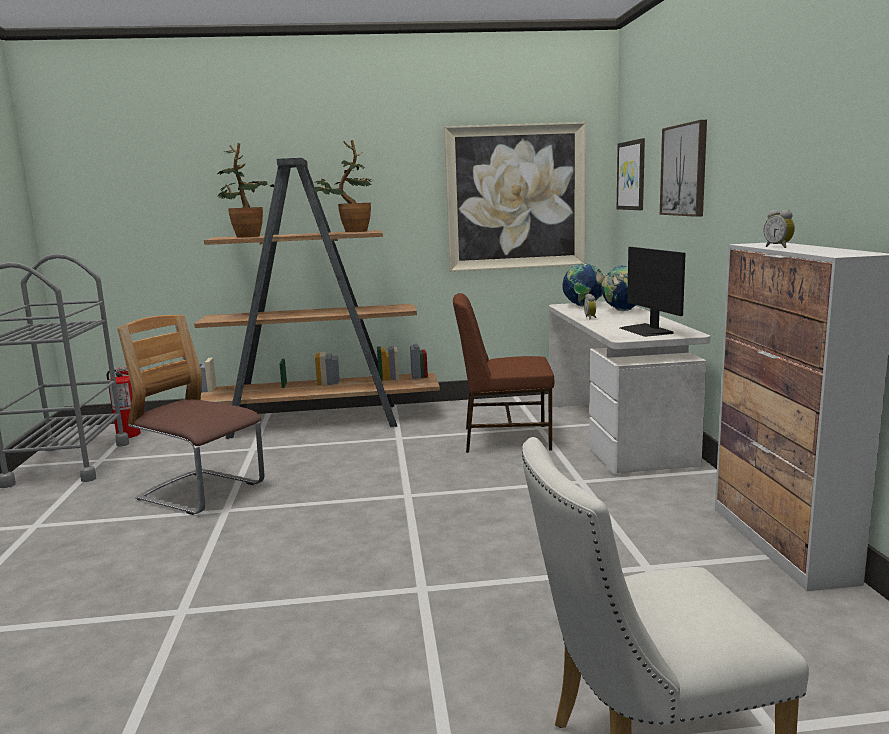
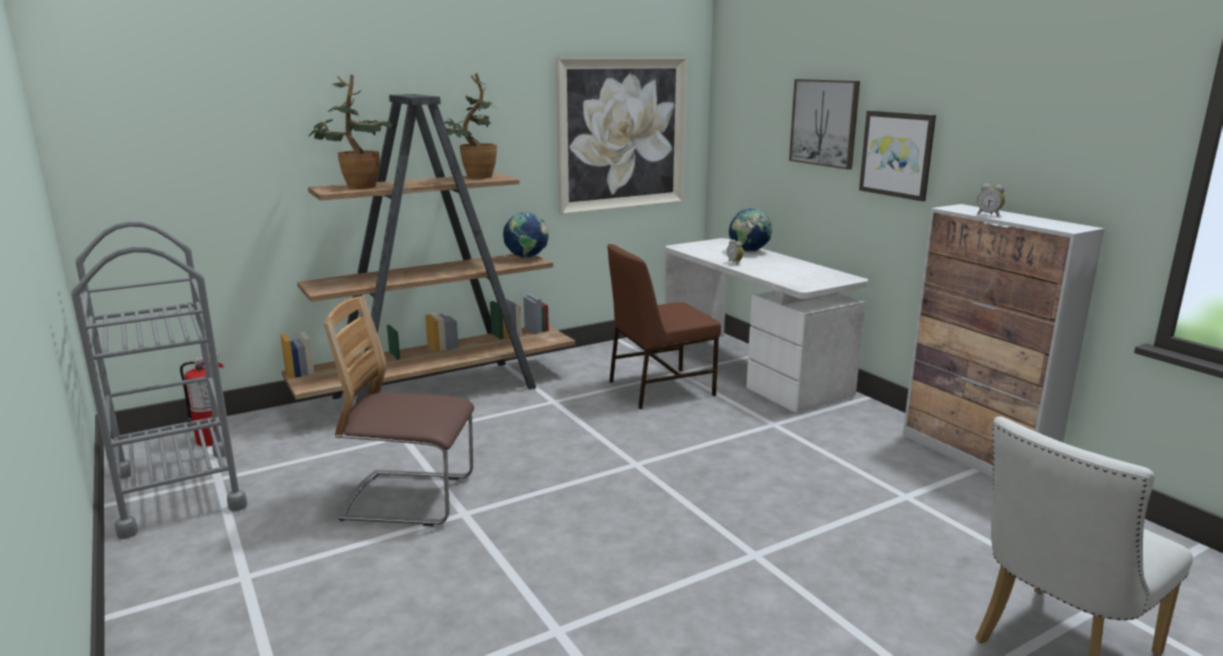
camera: 25 degrees left, 5 degrees up
globe [562,263,604,306] -> globe moved to [503,212,549,259]
picture [617,138,645,210] -> picture moved to [859,111,936,202]
monitor [620,247,686,337] -> none

